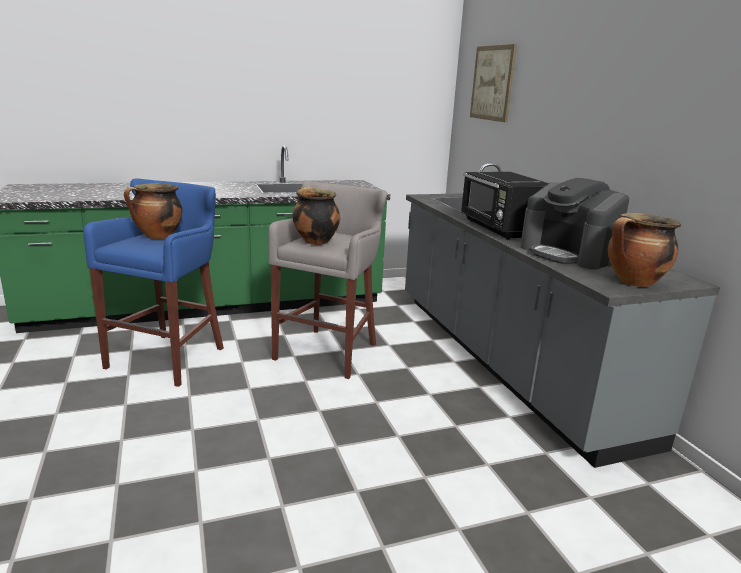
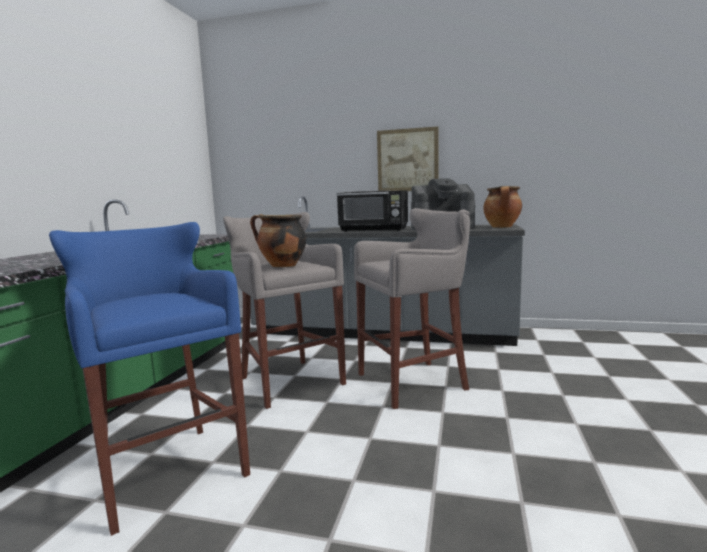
camera: 55 degrees left, 10 degrees down
cooking pot [124,183,182,239] -> none
picture [470,44,517,123] -> picture moved to [377,126,438,191]
none -> grey stool [354,208,470,409]

